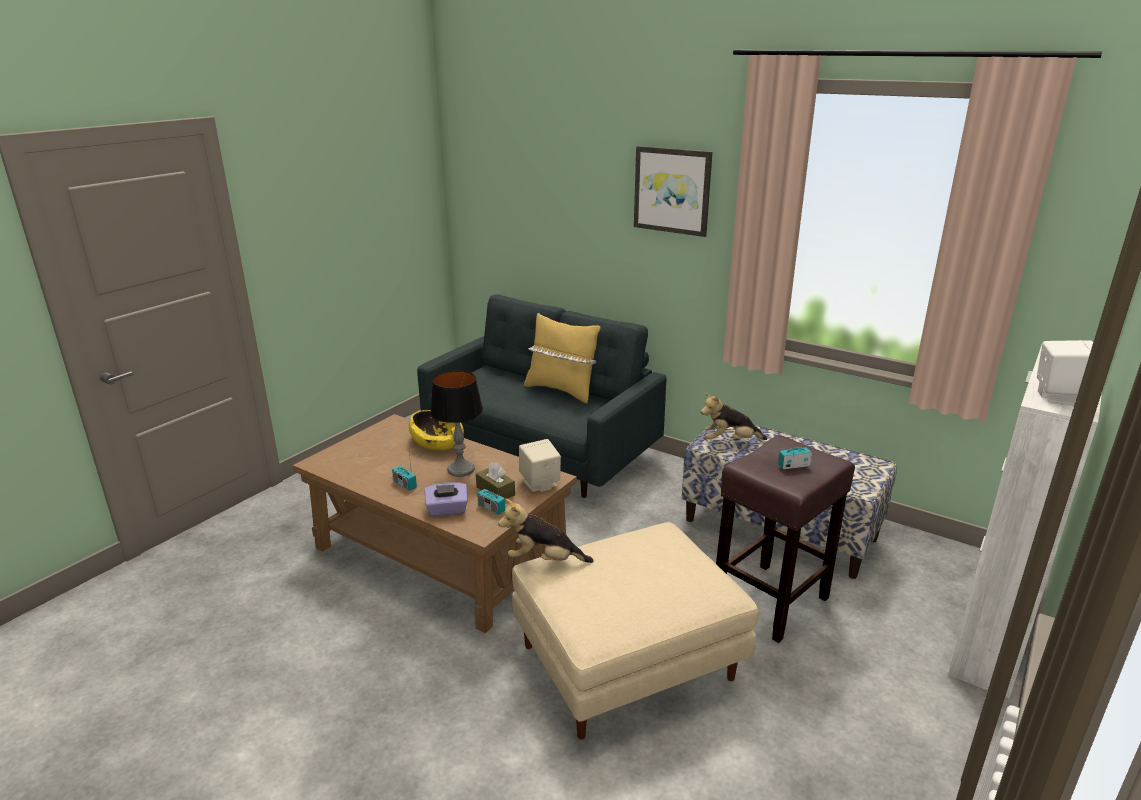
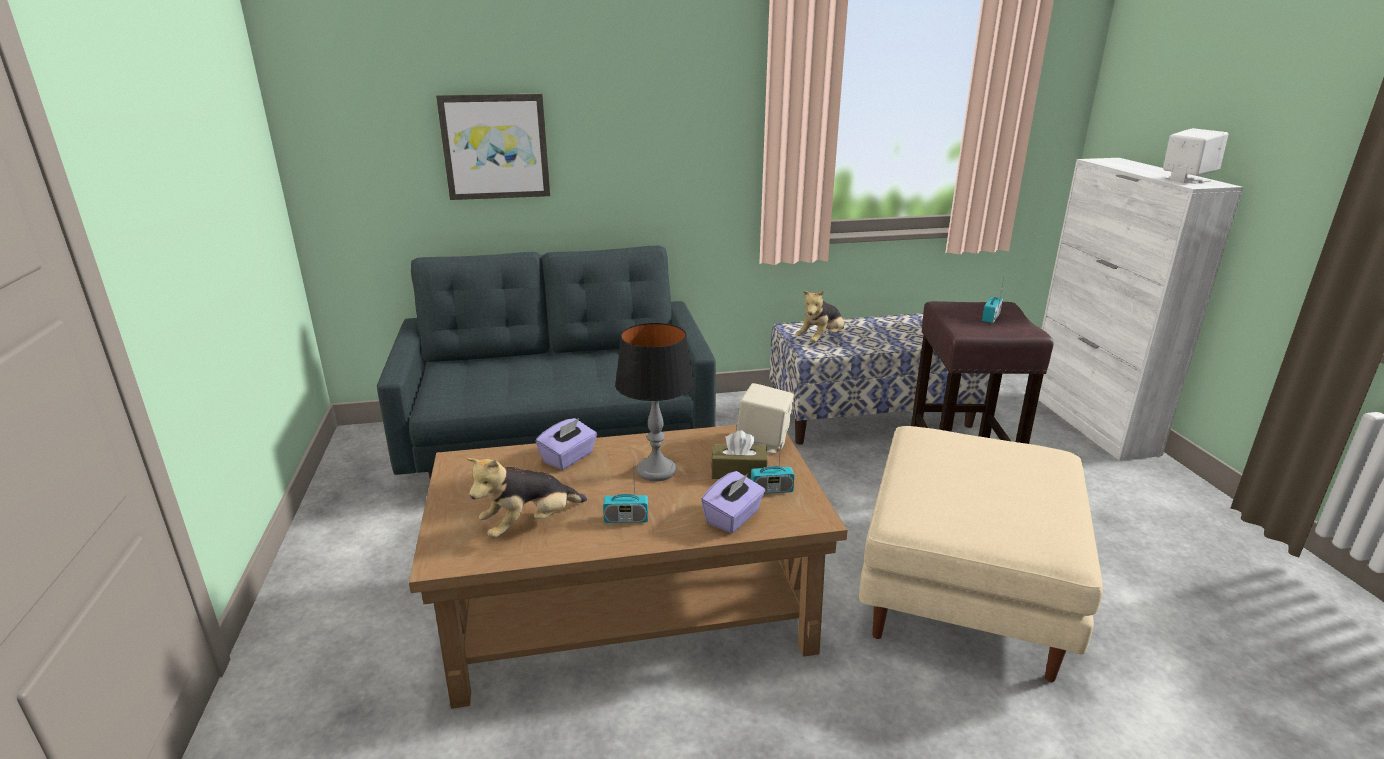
camera: 45 degrees left, 0 degrees up
yellow bowl [409,410,464,450] -> purple tissue box [536,418,597,470]
plush toy [498,499,594,563] -> plush toy moved to [466,458,587,538]
yellow pillow [524,313,600,404] -> none
picture [634,146,712,237] -> picture moved to [436,94,550,200]

